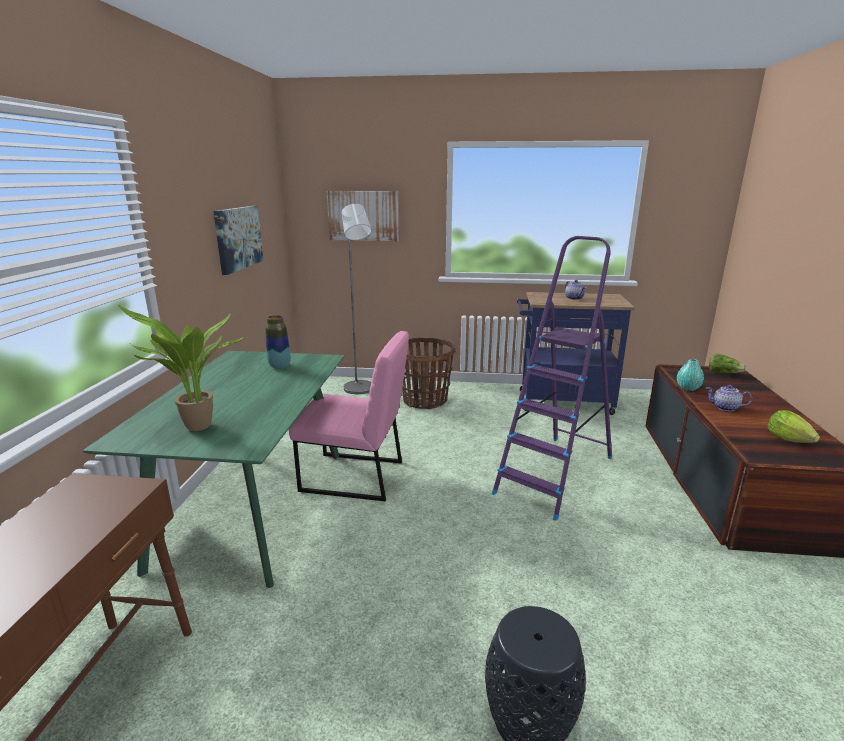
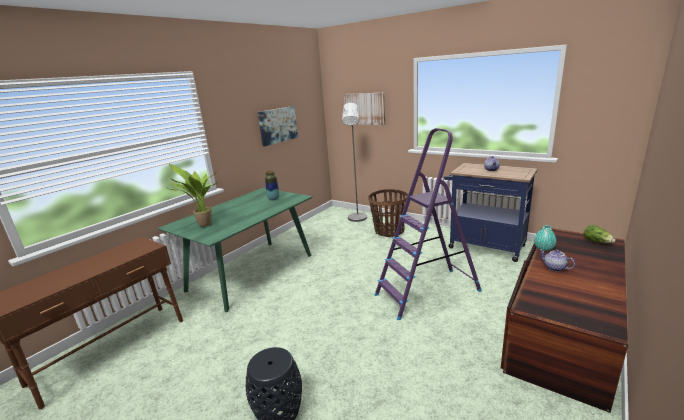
camera: 30 degrees right, 0 degrees up
pink chair [289,331,409,501] -> none
lettuce [768,410,820,443] -> none

